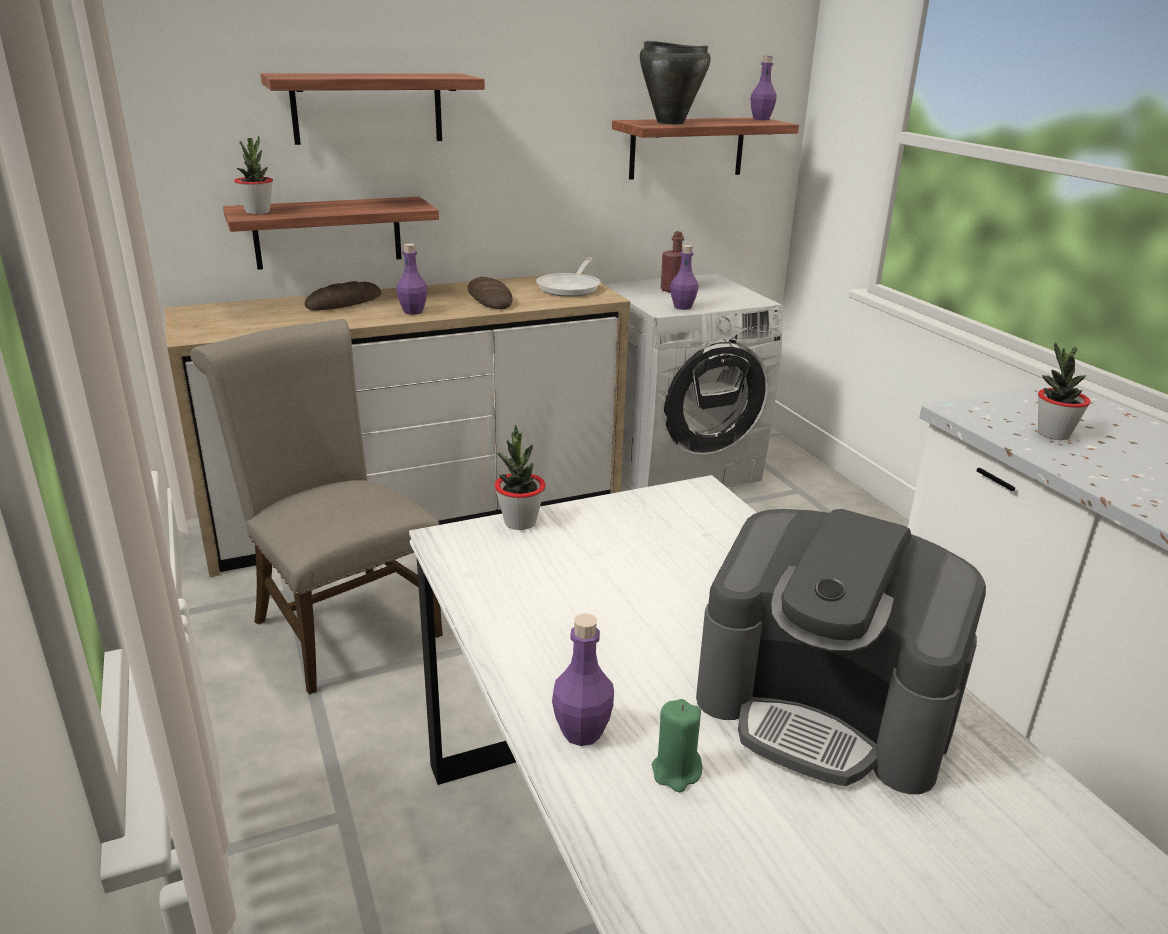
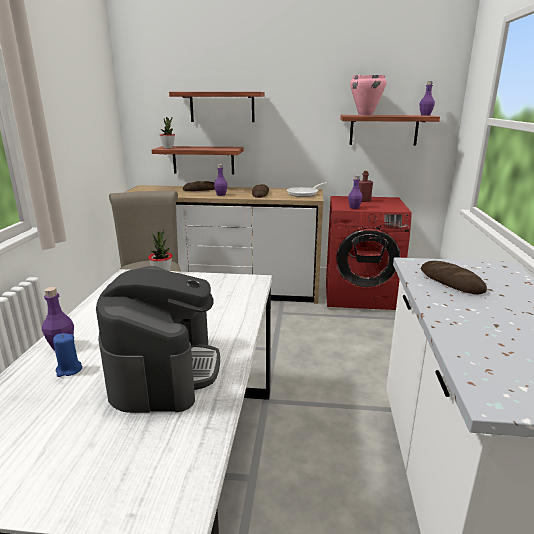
camera: 30 degrees right, 5 degrees down
white washing machine [603,274,782,490] -> red washing machine [326,196,412,310]
black cooking pot [640,41,710,124] -> pink cooking pot [350,75,386,116]
green candle [652,699,702,792] -> blue candle [53,333,82,377]
coffee machine [696,509,986,794] -> coffee machine turned 150 degrees counterclockwise [96,266,220,413]
potted plant [1038,342,1090,440] -> bread [421,261,487,295]

